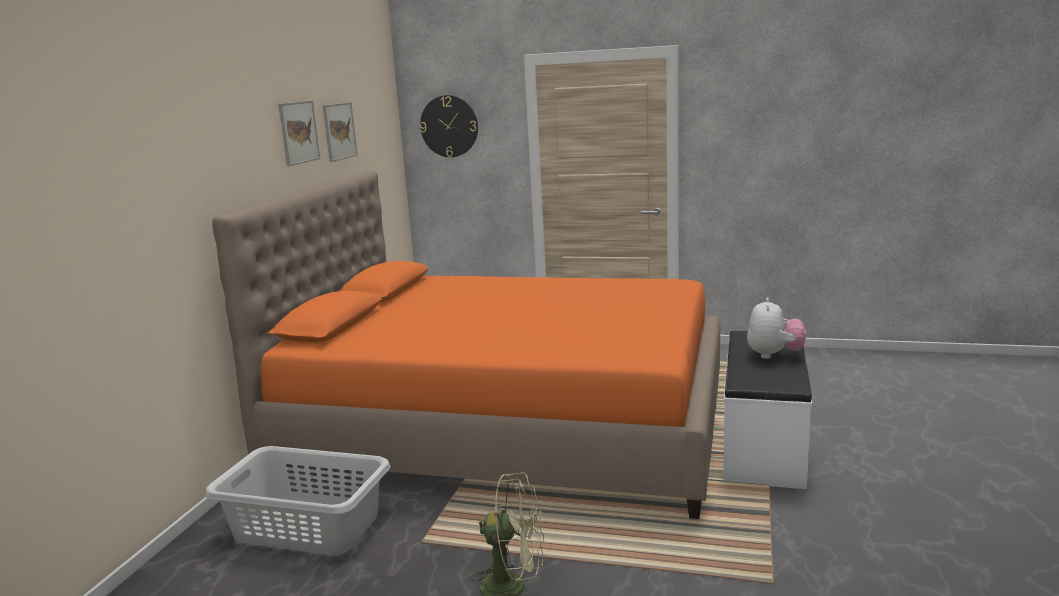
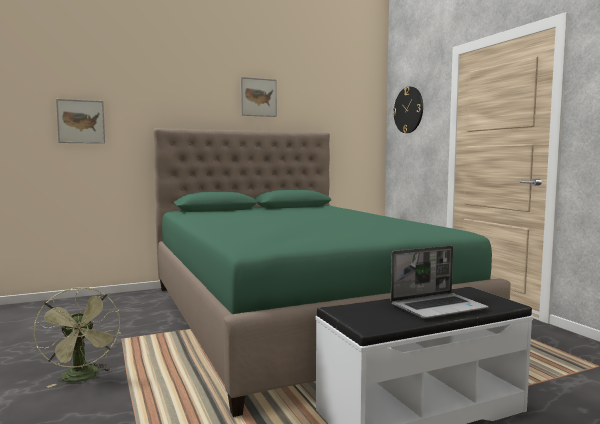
camera: 50 degrees right, 10 degrees down
grey laundry basket [205,446,391,555] -> none
orange bed [212,171,720,519] -> green bed [154,128,511,417]
picture [322,102,358,162] -> picture moved to [56,99,105,144]
plush toy [747,298,806,359] -> laptop [391,246,489,319]

